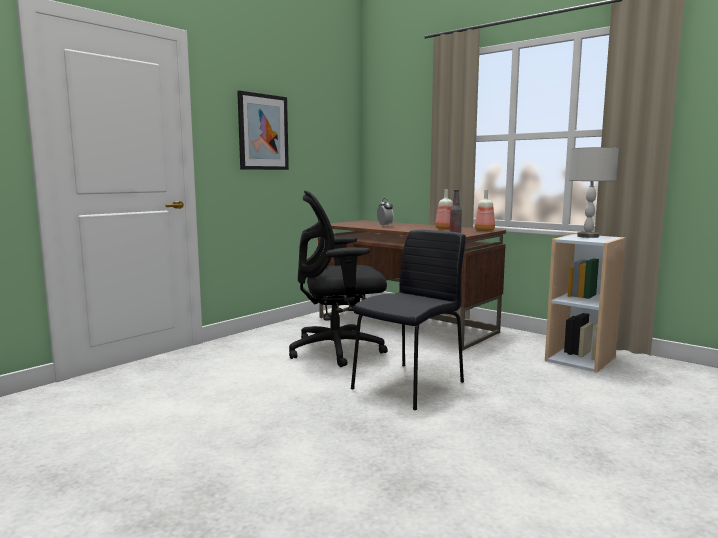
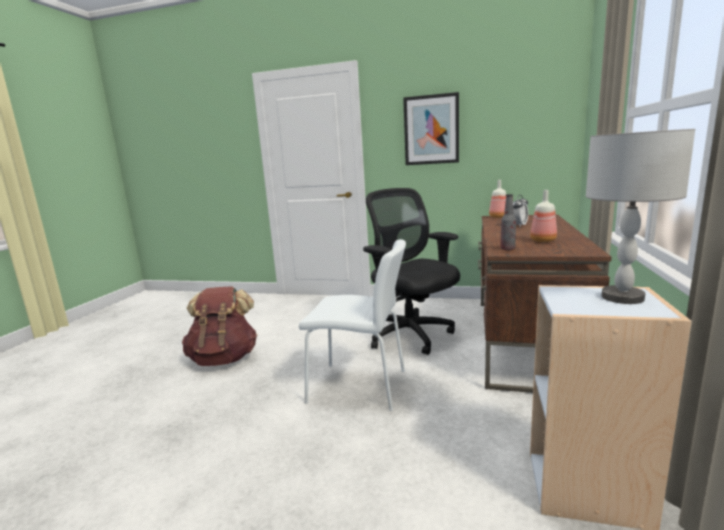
camera: 65 degrees right, 5 degrees up
black chair [351,230,466,410] -> white chair [299,239,406,411]
bottle [475,190,495,231] -> bottle moved to [489,180,506,218]
none -> brown backpack [182,286,258,366]

